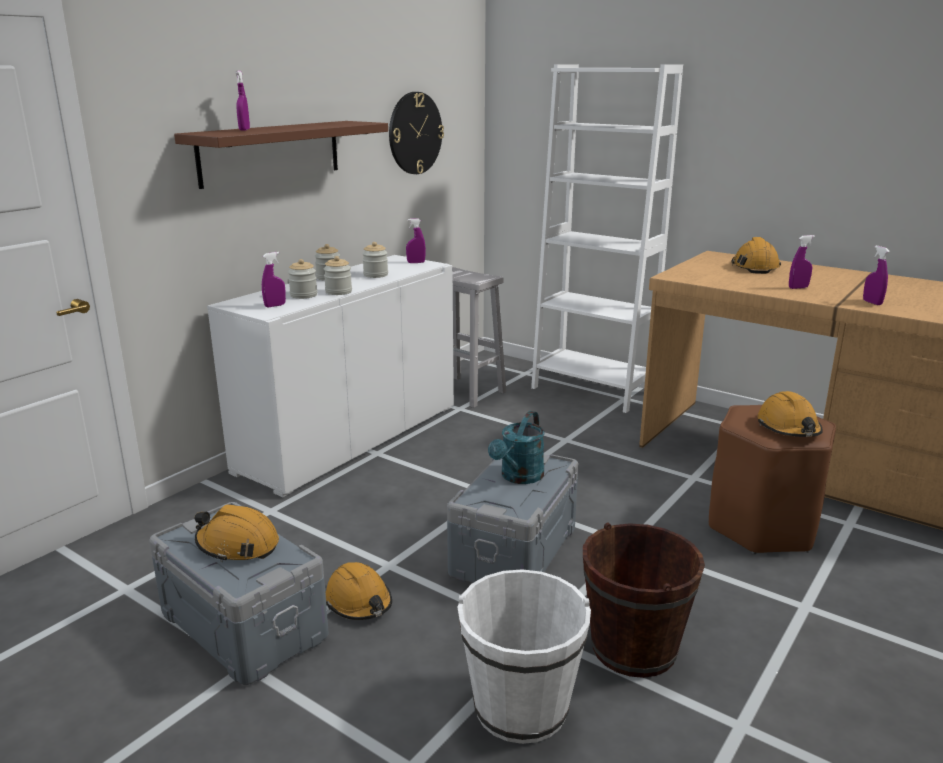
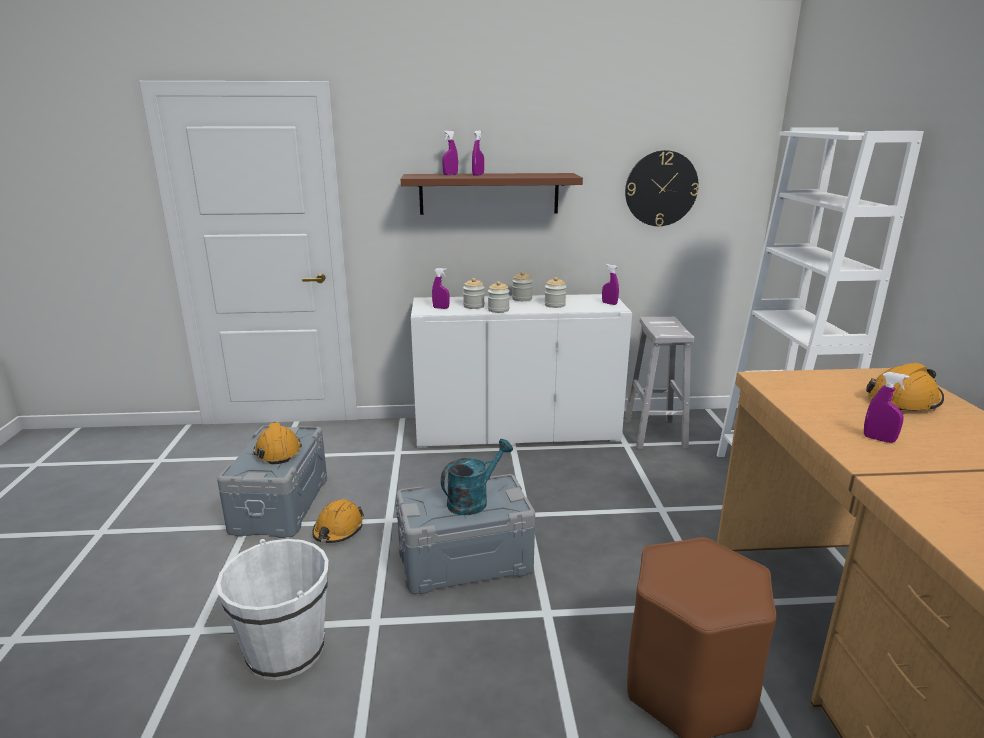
camera: 50 degrees right, 0 degrees up
turquoise watering can [488,411,544,484] -> turquoise watering can turned 150 degrees clockwise [441,439,513,515]
brown bucket [583,522,705,678] -> none
orange hard hat [757,391,822,437] -> none
purple spray bottle [863,246,890,305] -> purple spray bottle moved to [472,130,484,176]

